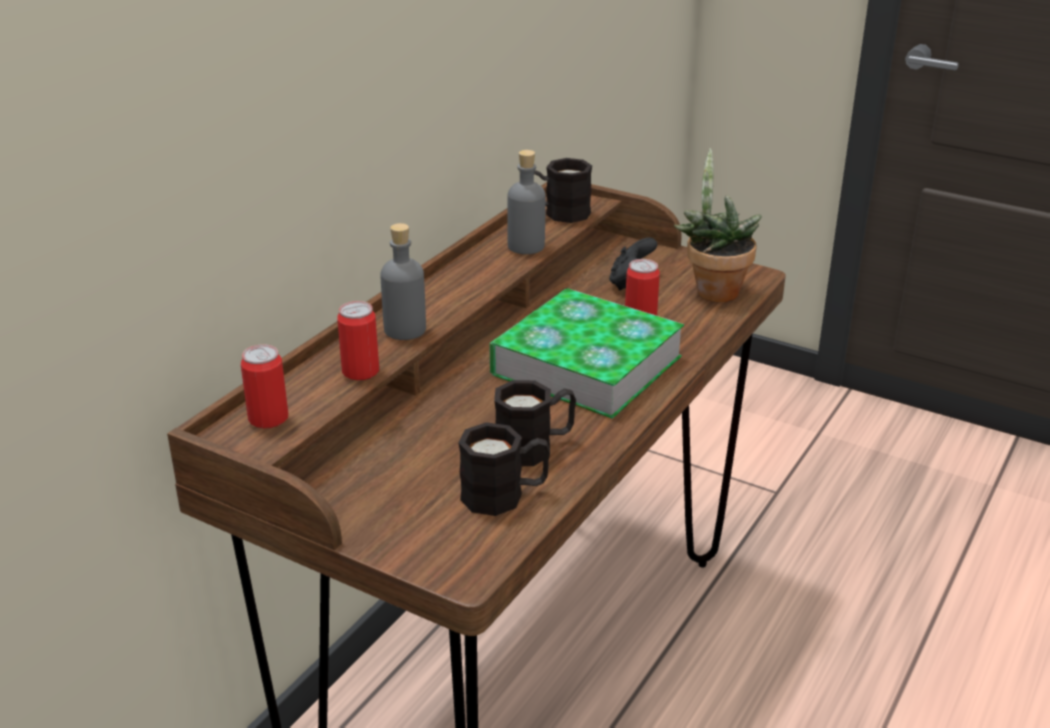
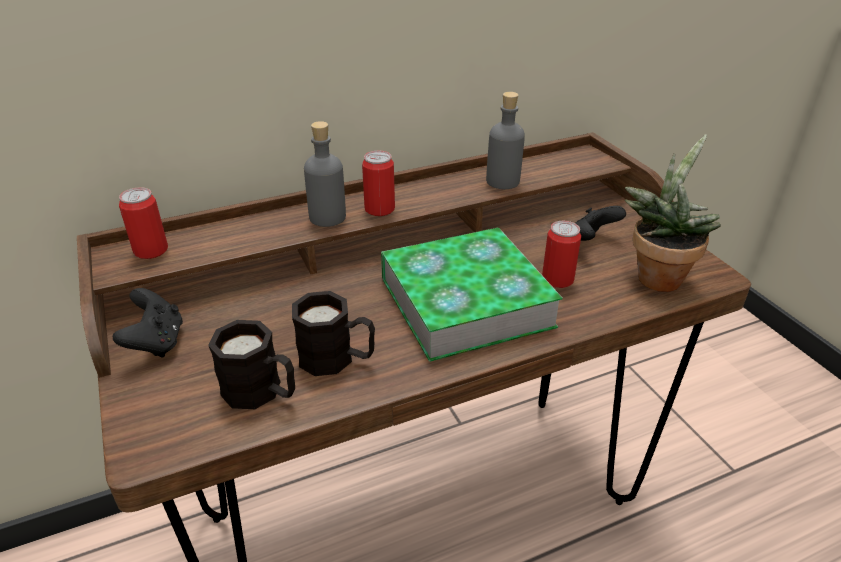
camera: 35 degrees right, 5 degrees up
can [337,301,379,380] -> can moved to [362,151,395,216]
black mug [534,158,592,223] -> none
none -> black game controller [113,288,183,358]

